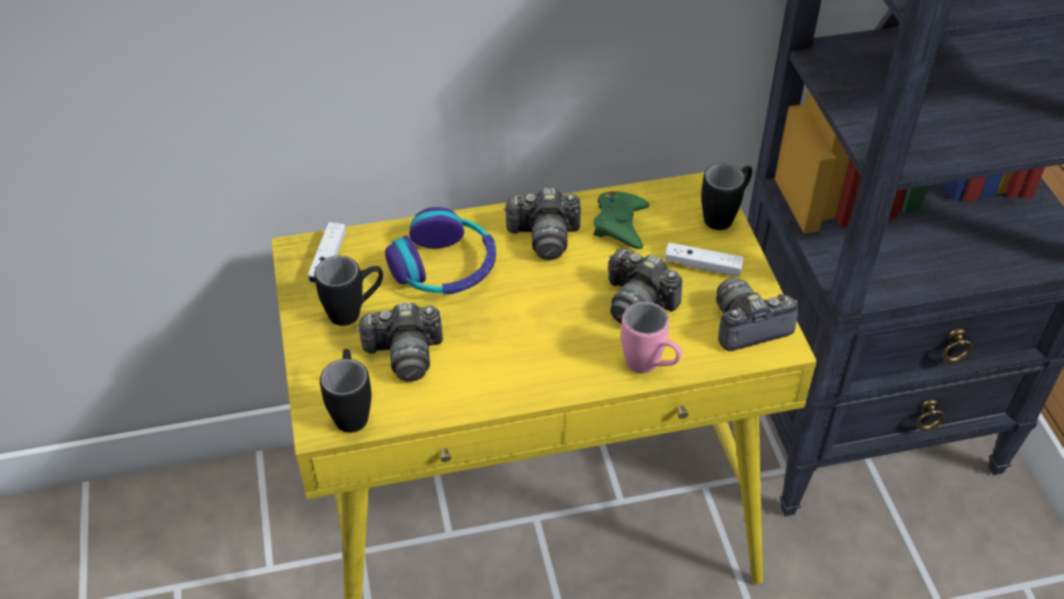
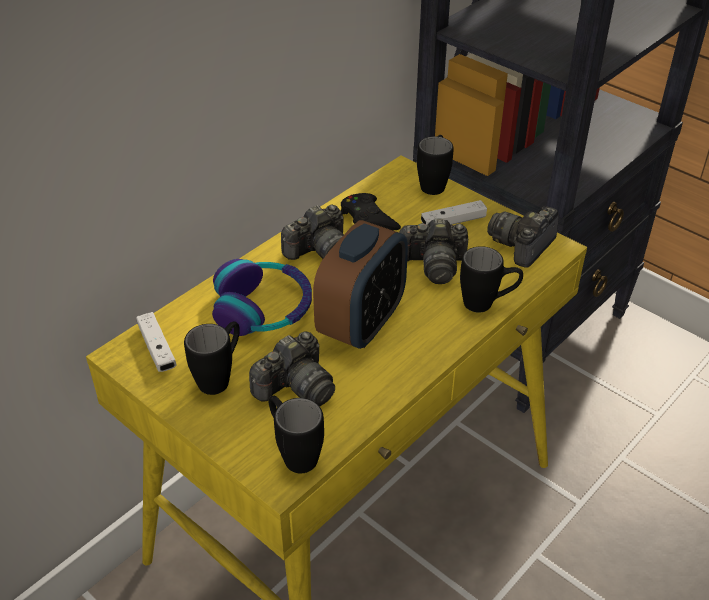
camera: 35 degrees left, 5 degrees down
green game controller [593,191,649,249] -> black game controller [341,193,401,230]
pink mug [621,302,682,373] -> black mug [460,246,523,313]
none -> alarm clock [313,220,408,349]

